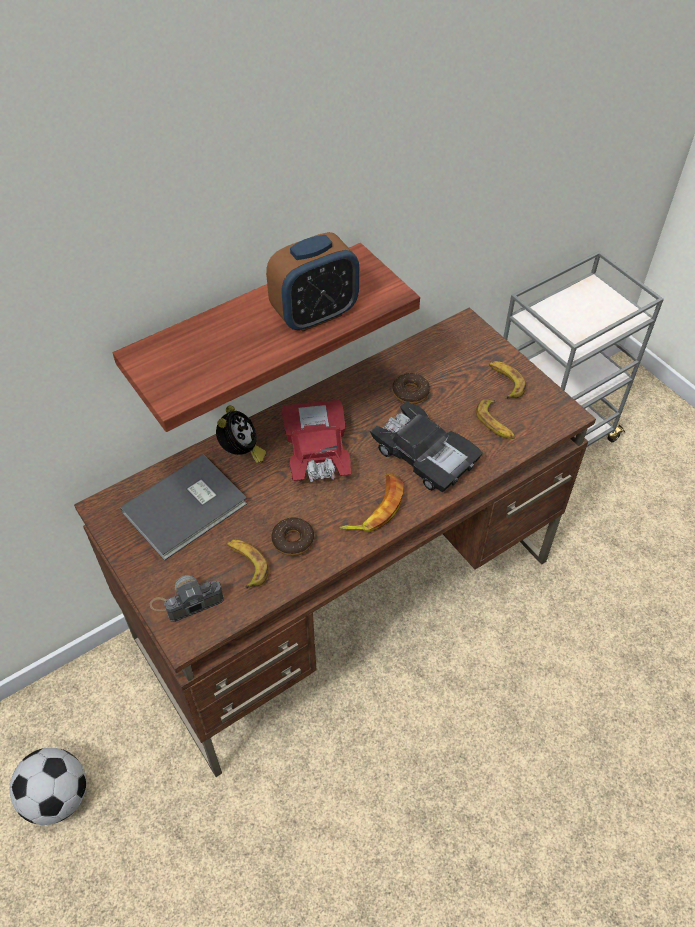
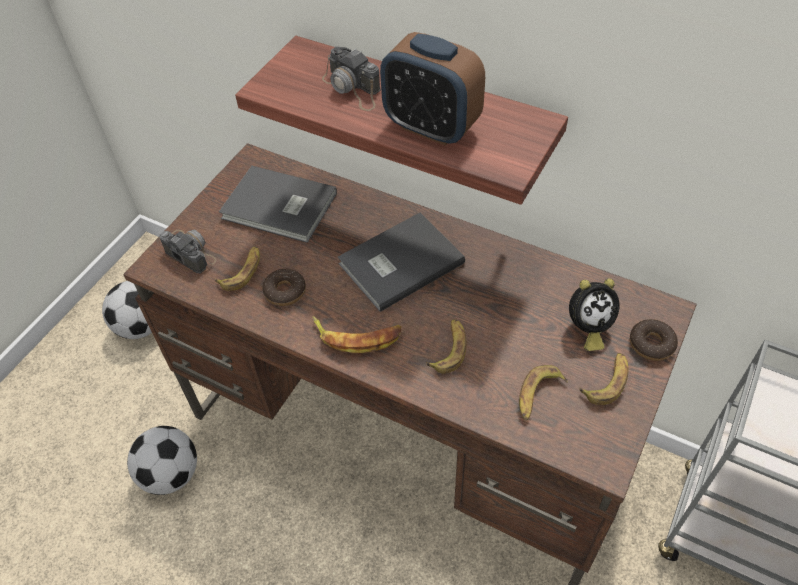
camera: 65 degrees right, 0 degrees up
alarm clock [216,405,266,464] -> alarm clock moved to [569,279,619,351]
red toy car [282,400,351,482] -> grey book [338,212,465,312]
black toy car [370,401,483,493] -> banana [426,319,467,374]
donut [392,373,430,404] -> donut moved to [630,319,678,361]
none -> football [127,426,197,495]
none -> camera [322,47,381,111]

